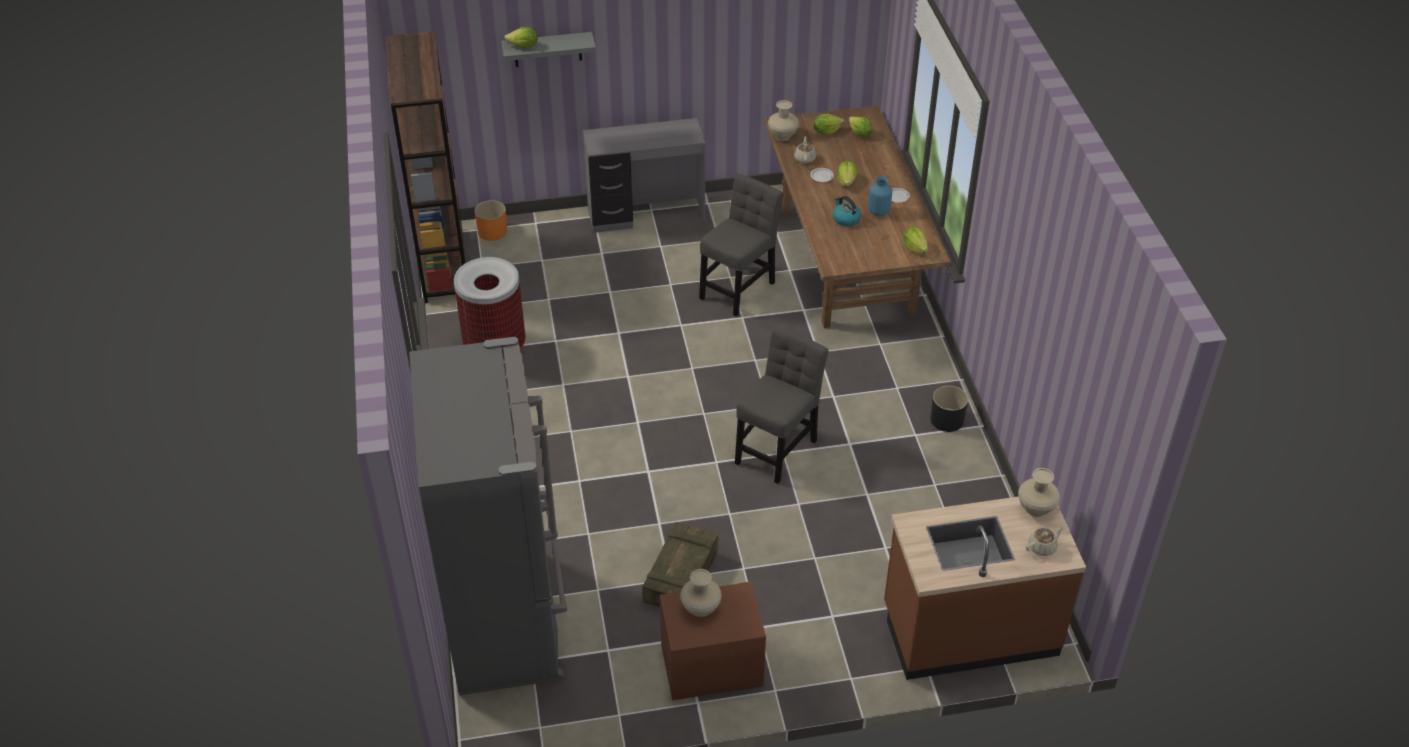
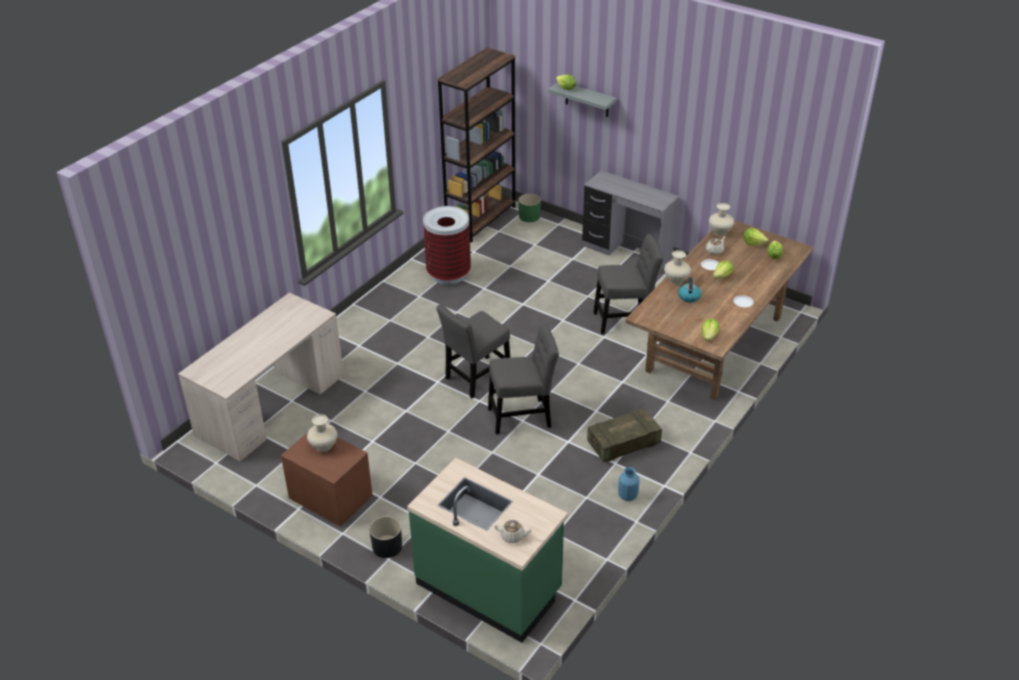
camera: 45 degrees right, 5 degrees down
grey fridge [409,337,567,695] -> beige desk [178,293,344,461]
orange planter [475,200,507,241] -> green planter [518,194,541,222]
crate [643,522,718,607] -> crate moved to [587,408,662,462]
blue vase [868,176,892,216] -> blue vase moved to [618,467,639,501]
brown counter [884,496,1086,680] -> green counter [407,458,568,643]
black planter [930,386,968,432] -> black planter moved to [369,516,402,558]
beige vase [1018,468,1060,517] -> beige vase moved to [664,250,691,285]
none -> grey chair [436,304,510,398]

